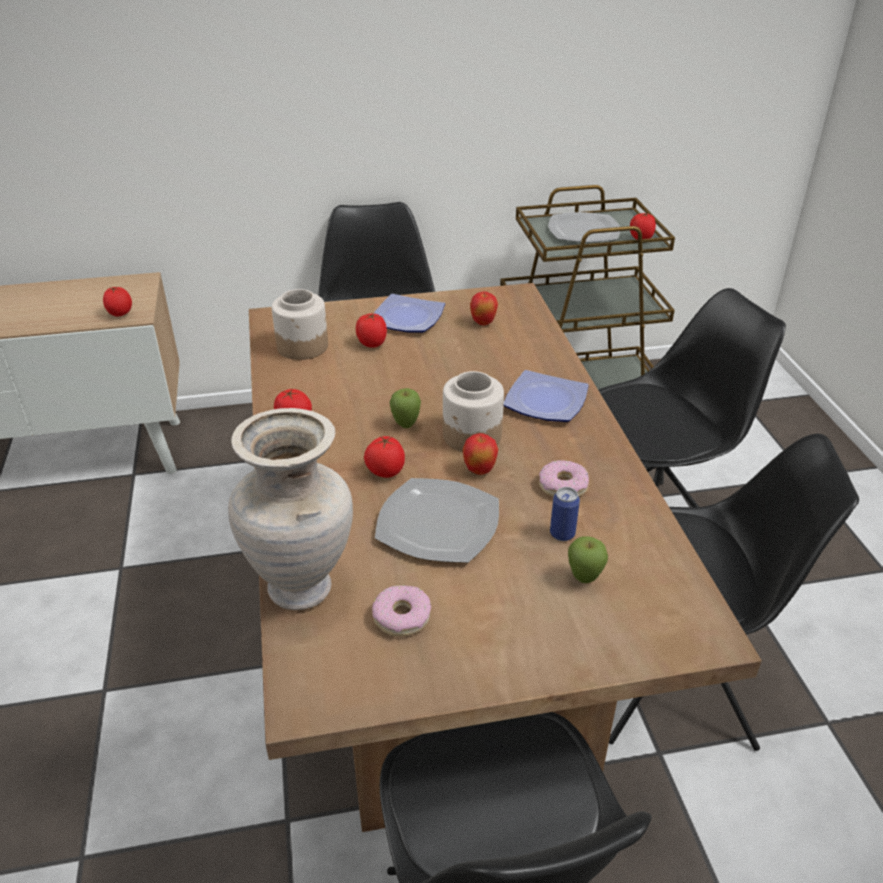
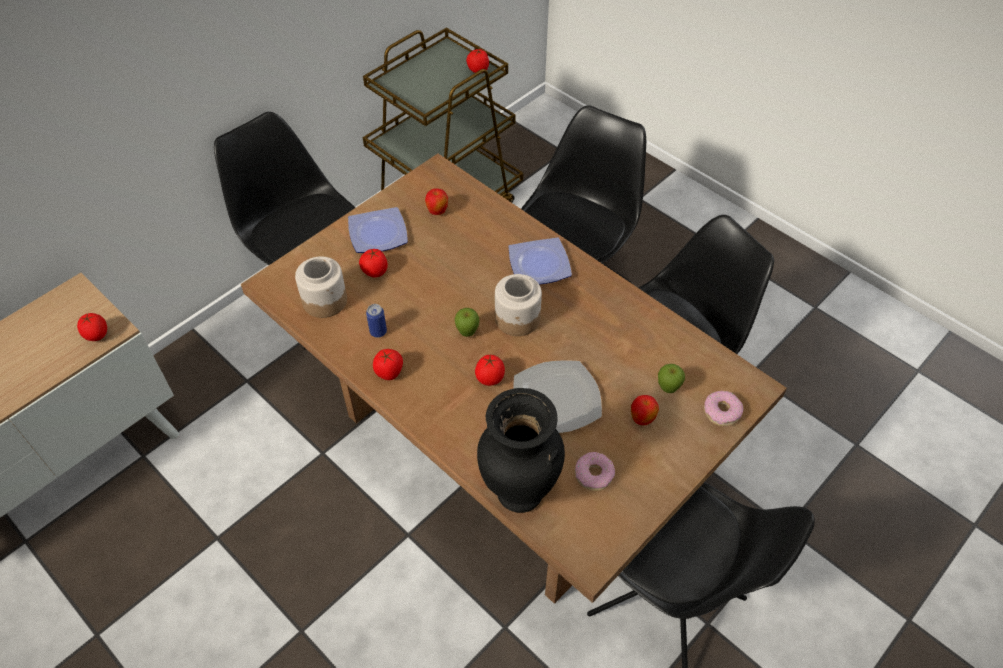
camera: 35 degrees left, 15 degrees up
beige vase [228,408,353,610] -> black vase [477,388,565,513]
apple [462,433,498,475] -> apple moved to [631,395,659,425]
donut [539,460,589,497] -> donut moved to [704,391,744,426]
plate [548,212,620,242] -> none
can [550,487,580,541] -> can moved to [366,304,387,338]

